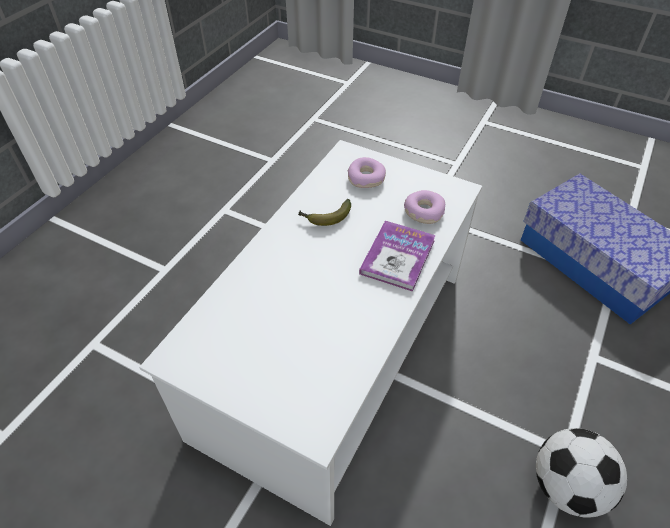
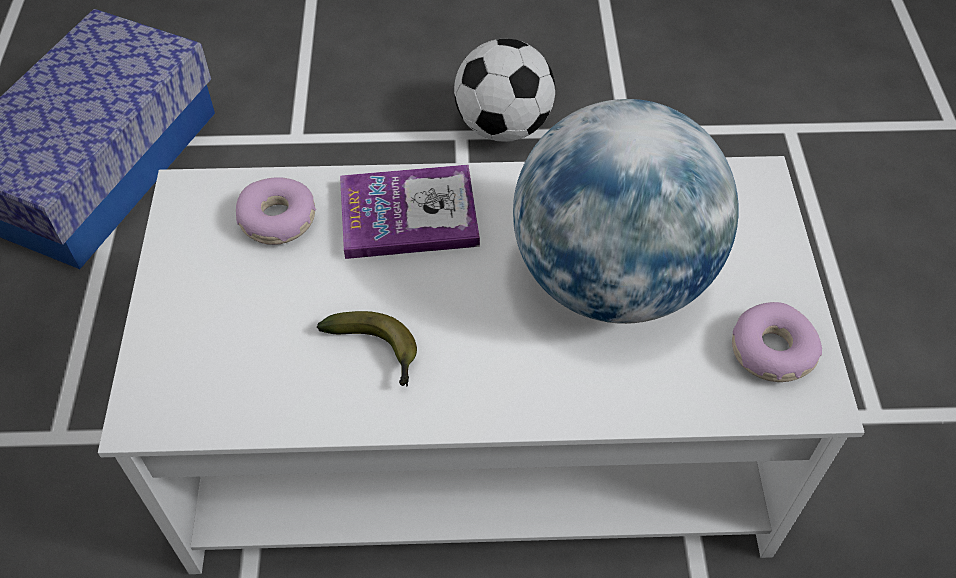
camera: 120 degrees left, 5 degrees up
donut [347,157,386,188] -> donut moved to [732,302,822,382]
none -> globe [513,99,739,324]

